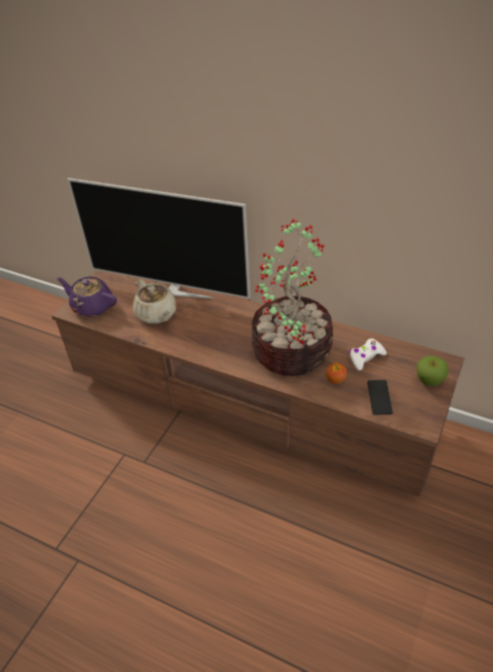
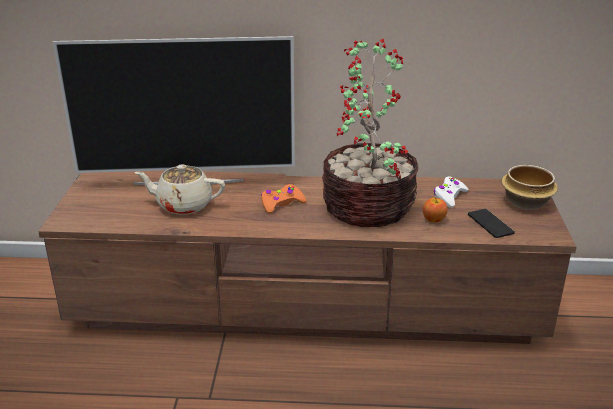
camera: 25 degrees left, 15 degrees down
purple teapot [57,277,117,317] -> none
beige teapot [133,279,177,324] -> beige teapot turned 150 degrees clockwise [135,164,225,215]
apple [416,356,449,386] -> bowl [502,165,558,210]
none -> orange game controller [261,184,306,214]

